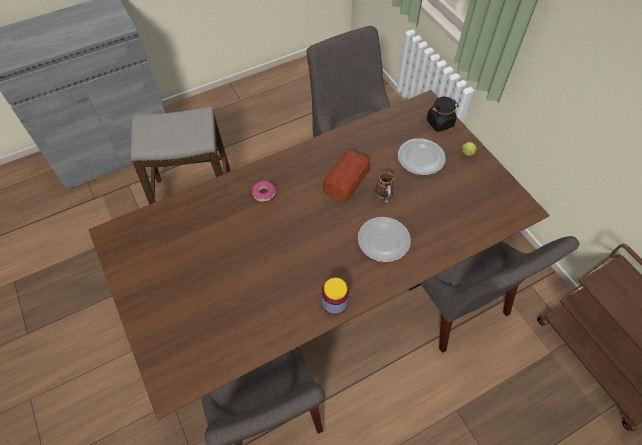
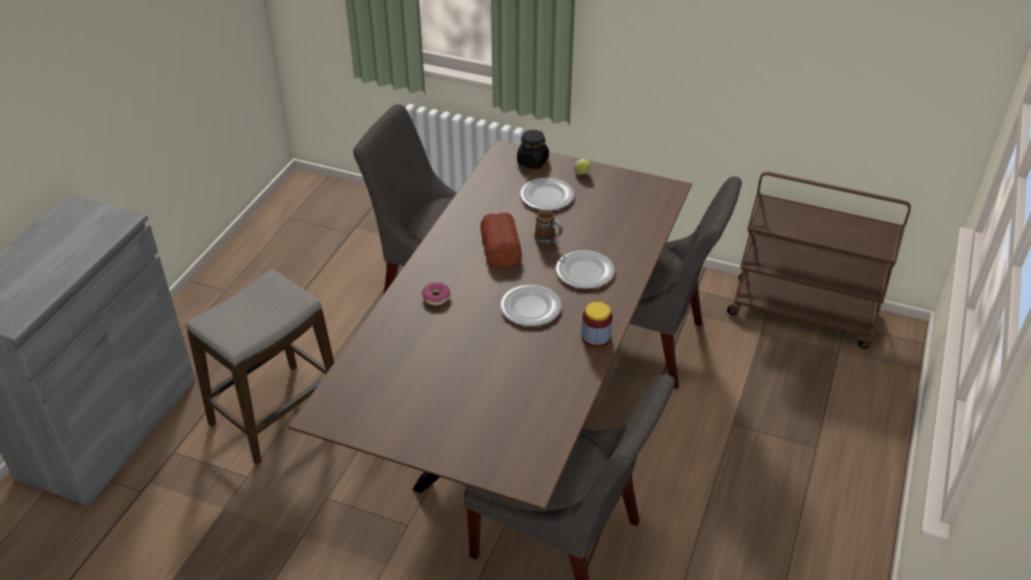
camera: 40 degrees left, 15 degrees down
none -> plate [500,285,561,326]

